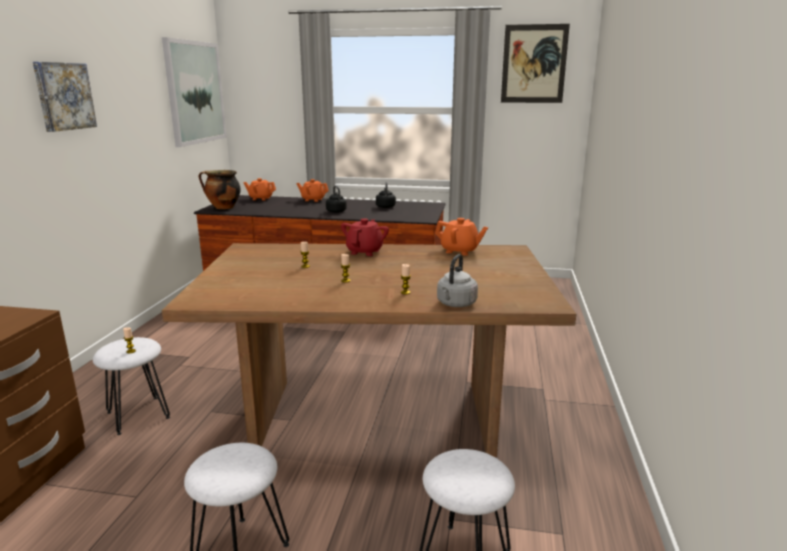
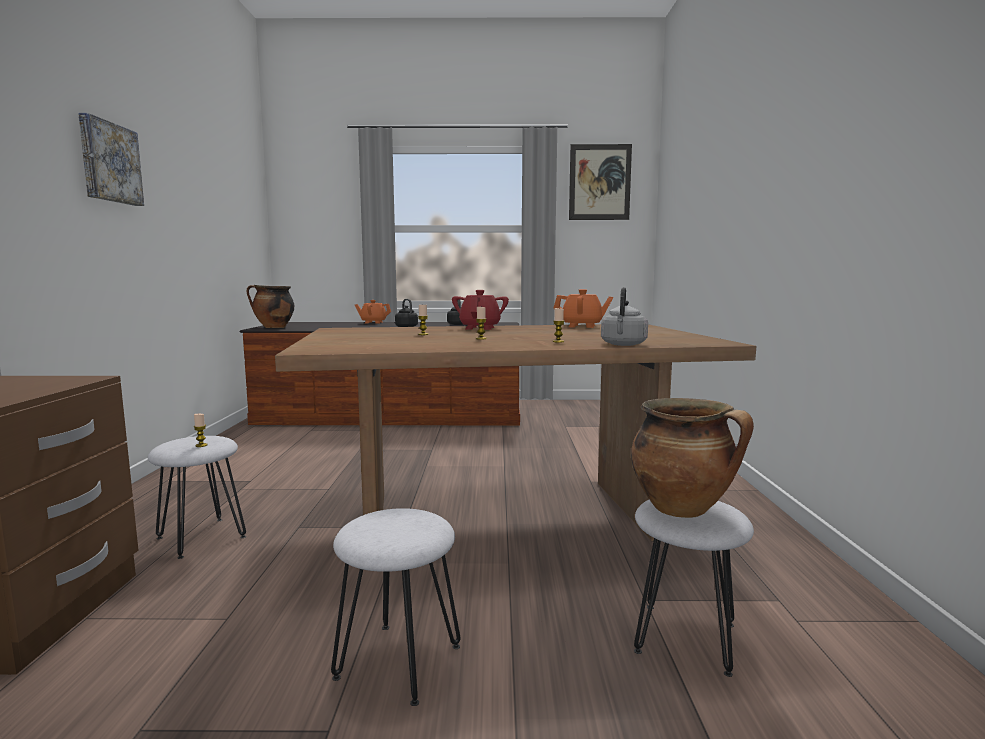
camera: 10 degrees left, 10 degrees down
picture [162,37,227,147] -> none
orange teapot [243,178,276,201] -> none
none -> cooking pot [631,398,754,518]

